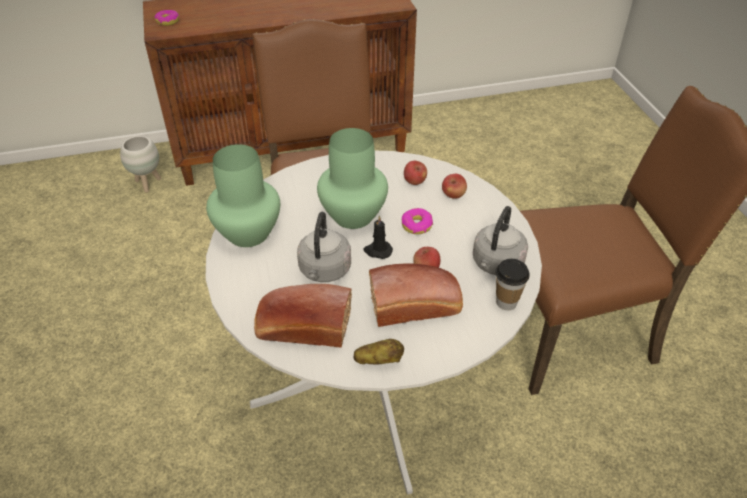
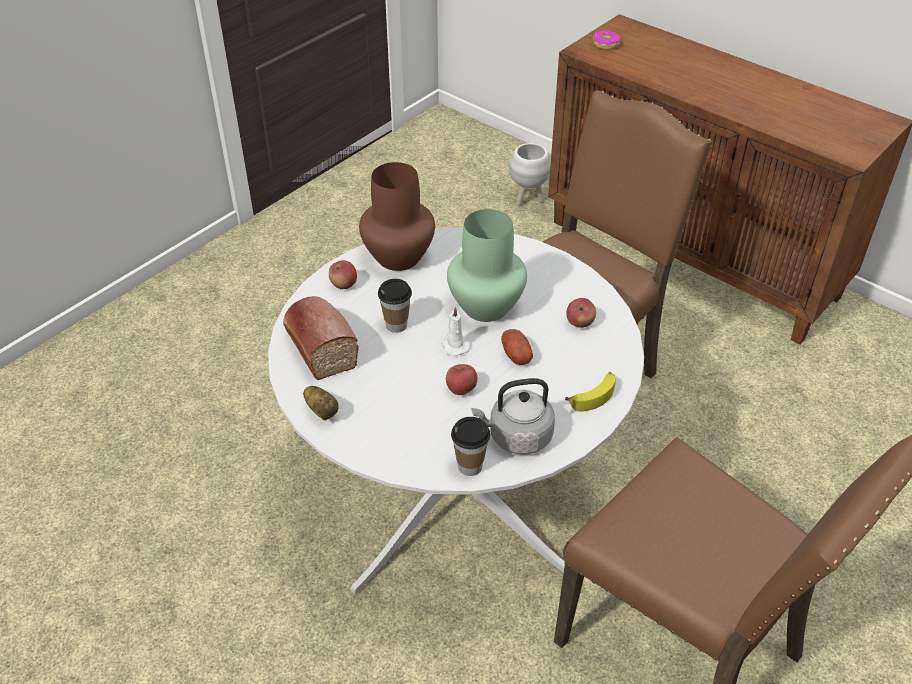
camera: 55 degrees right, 0 degrees up
green vase [206,144,280,247] -> brown vase [359,162,435,271]
grey kettle [297,212,351,282] -> cup [378,279,412,333]
black candle [364,215,393,259] -> white candle [441,307,470,356]
bread [369,264,463,327] -> none
donut [402,208,433,234] -> potato [501,329,533,365]
apple [442,174,467,199] -> apple moved to [329,260,357,289]
none -> banana [565,372,616,411]

